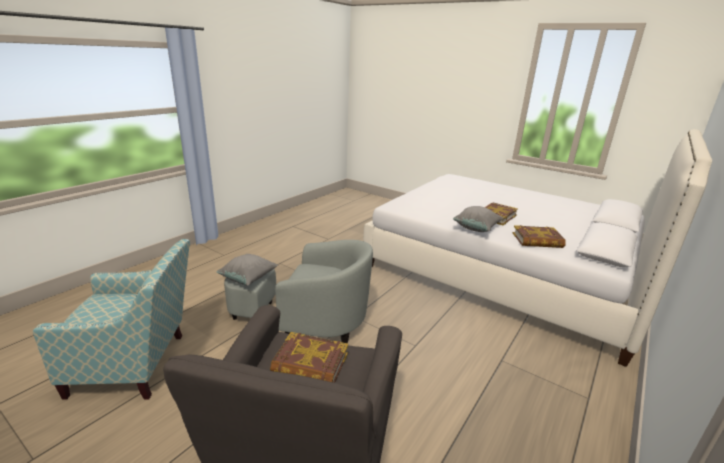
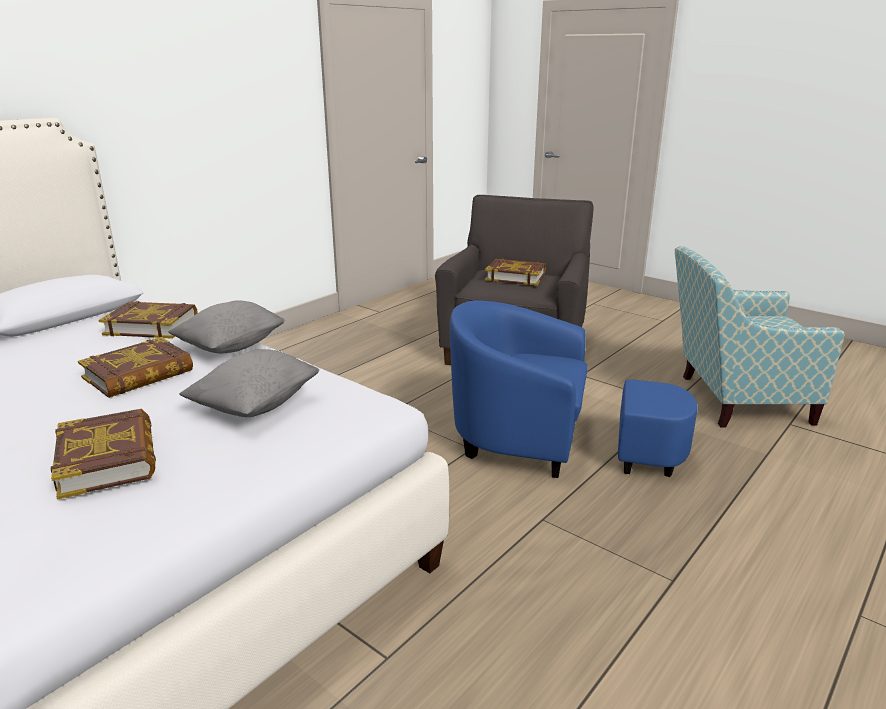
camera: 175 degrees left, 0 degrees up
grey pillow [217,254,278,286] -> grey pillow moved to [179,349,320,417]
grey armchair [224,240,373,343] -> blue armchair [450,301,698,478]
none -> book [51,409,156,500]

